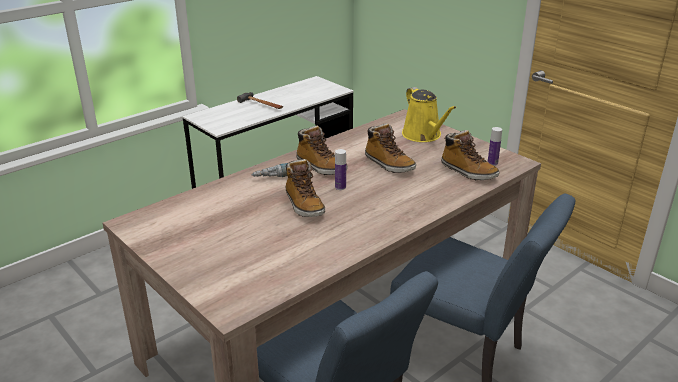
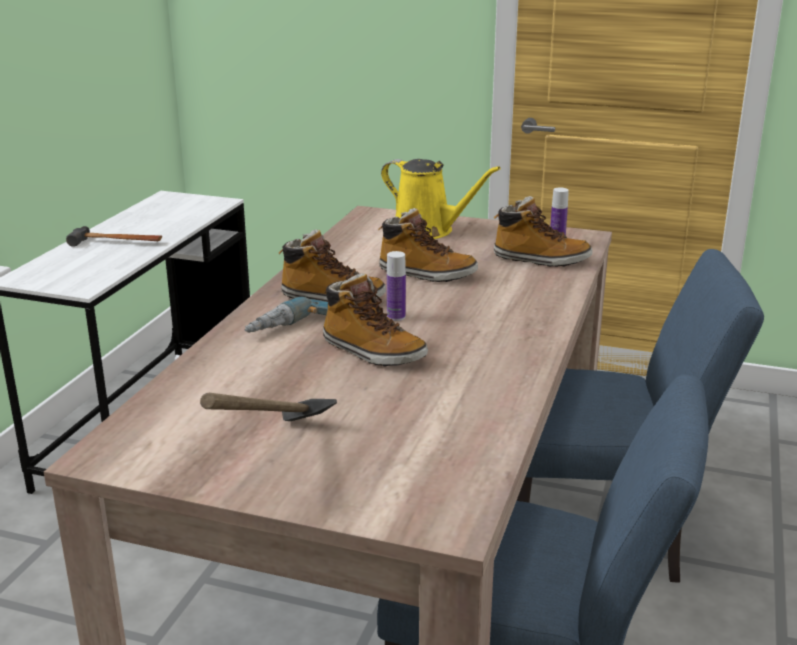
camera: 30 degrees left, 5 degrees down
none -> hammer [200,393,337,421]

